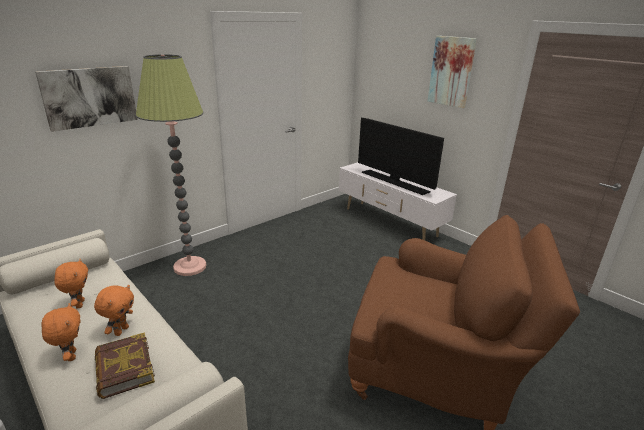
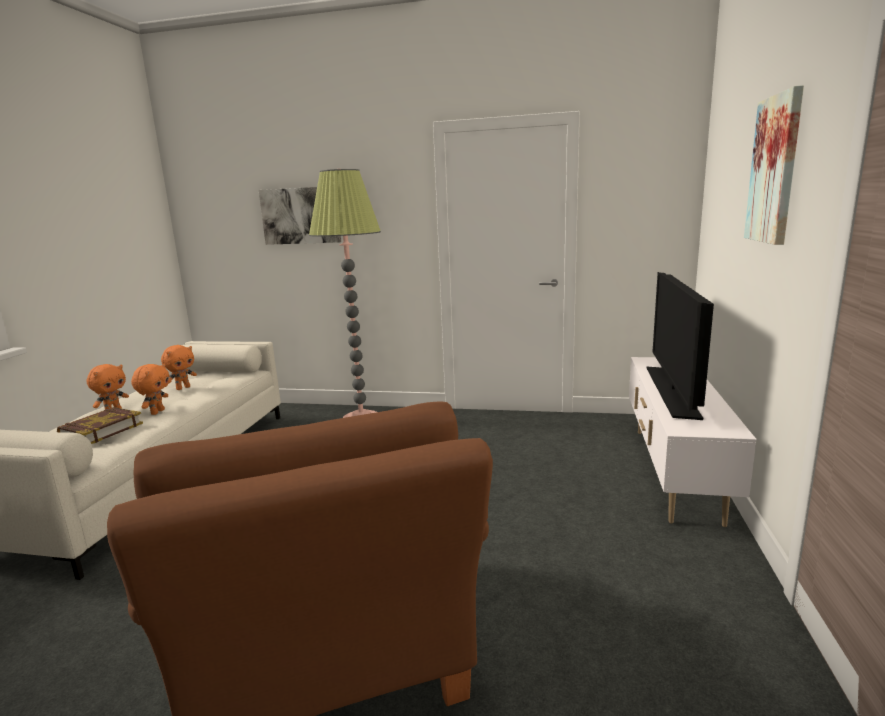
camera: 55 degrees right, 10 degrees down
orange plush toy [94,285,134,336] -> orange plush toy turned 60 degrees counterclockwise [131,364,170,415]

